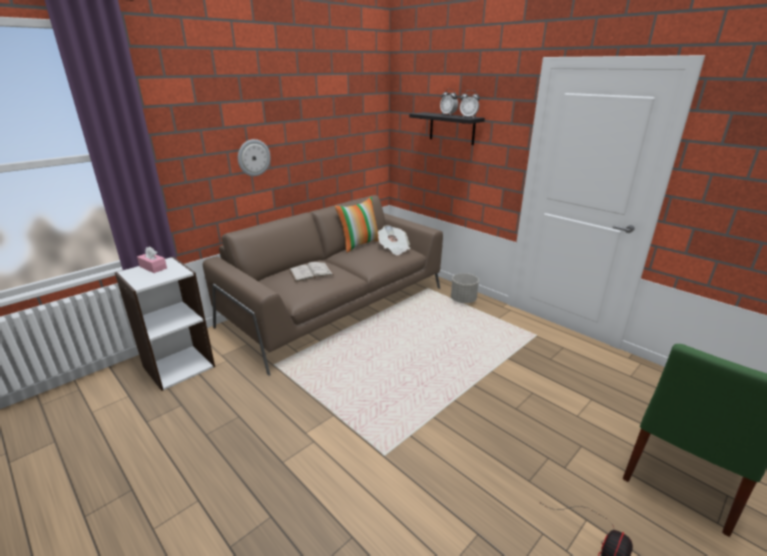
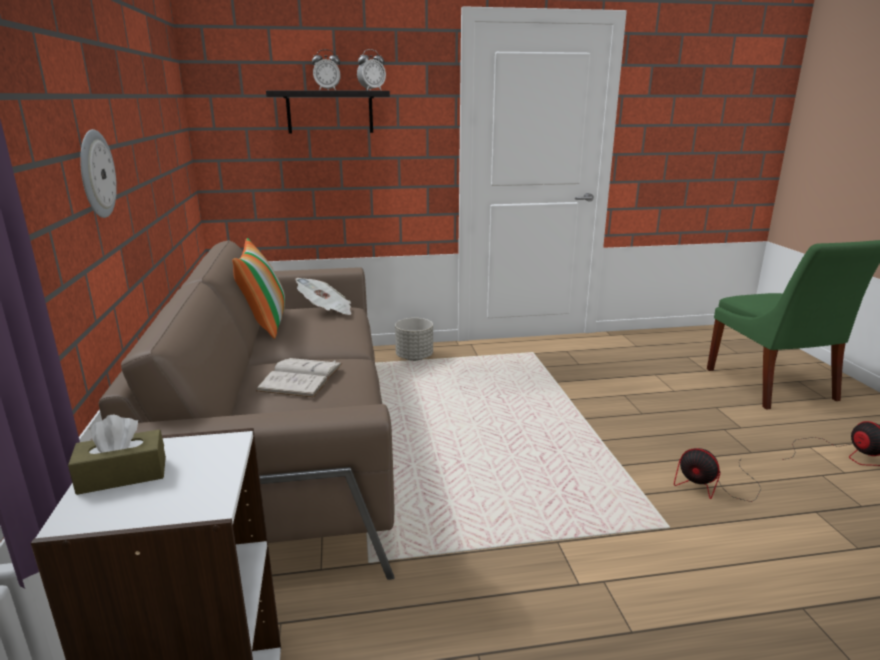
camera: 55 degrees left, 5 degrees down
pink tissue box [137,247,167,273] -> brown tissue box [68,415,166,495]
none -> fan [674,448,762,502]

